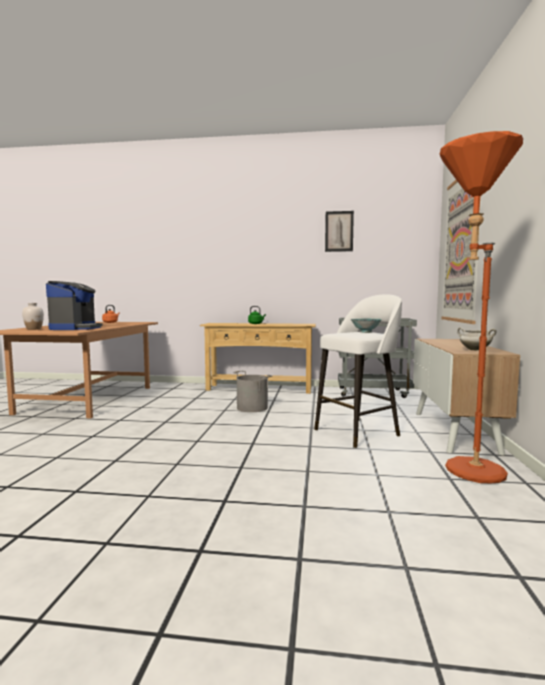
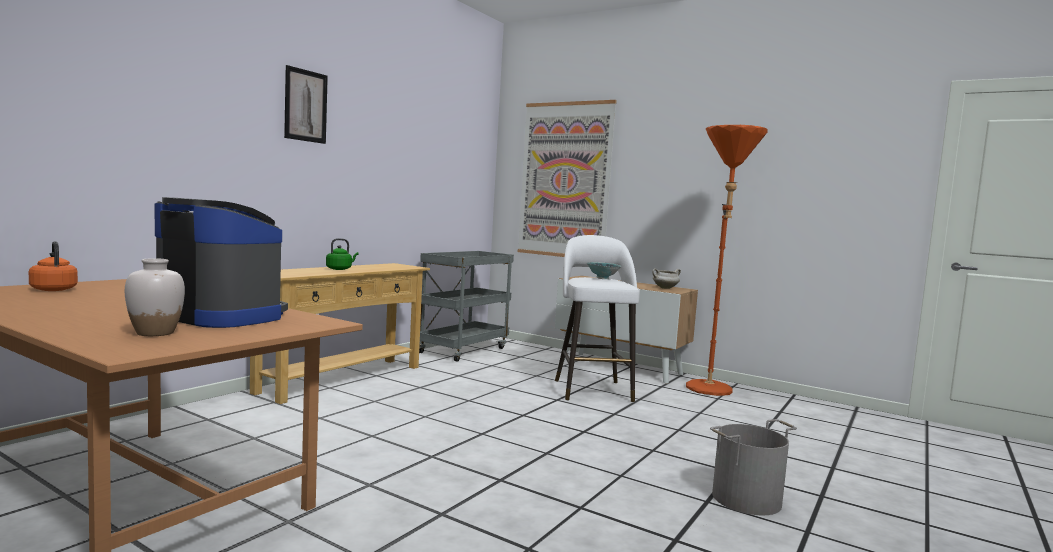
camera: 65 degrees left, 0 degrees up
grey bucket [233,371,272,412] -> grey bucket moved to [710,419,797,515]
picture [325,211,354,252] -> picture moved to [284,65,328,144]

